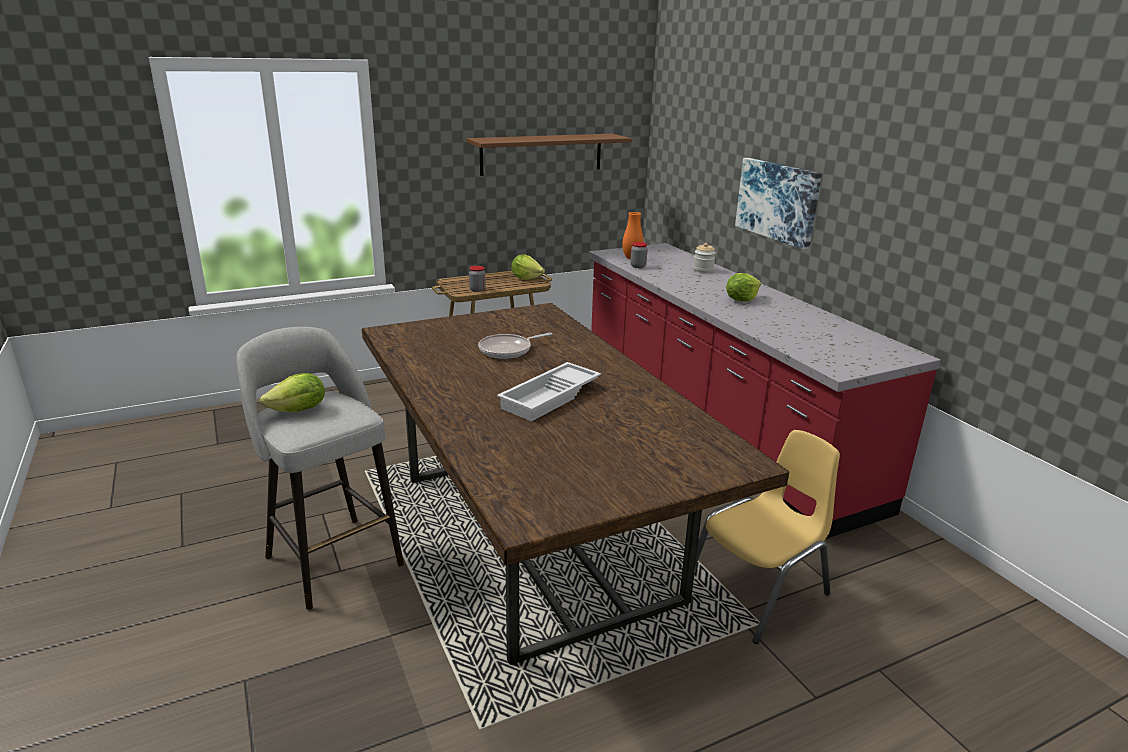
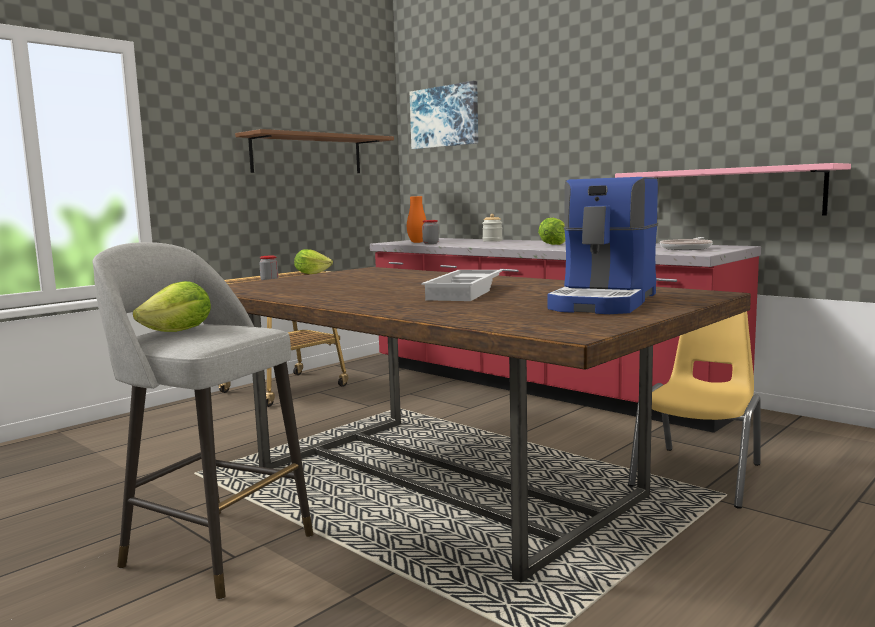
camera: 20 degrees left, 15 degrees down
frying pan [478,333,552,359] -> frying pan moved to [660,237,713,250]
picture [735,158,822,250] -> picture moved to [410,81,478,149]
none -> coffee machine [548,177,658,314]
none -> pink shelf [615,163,851,216]

